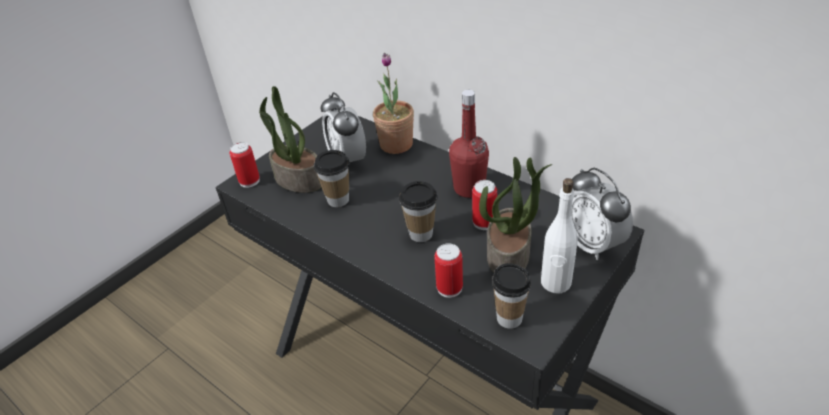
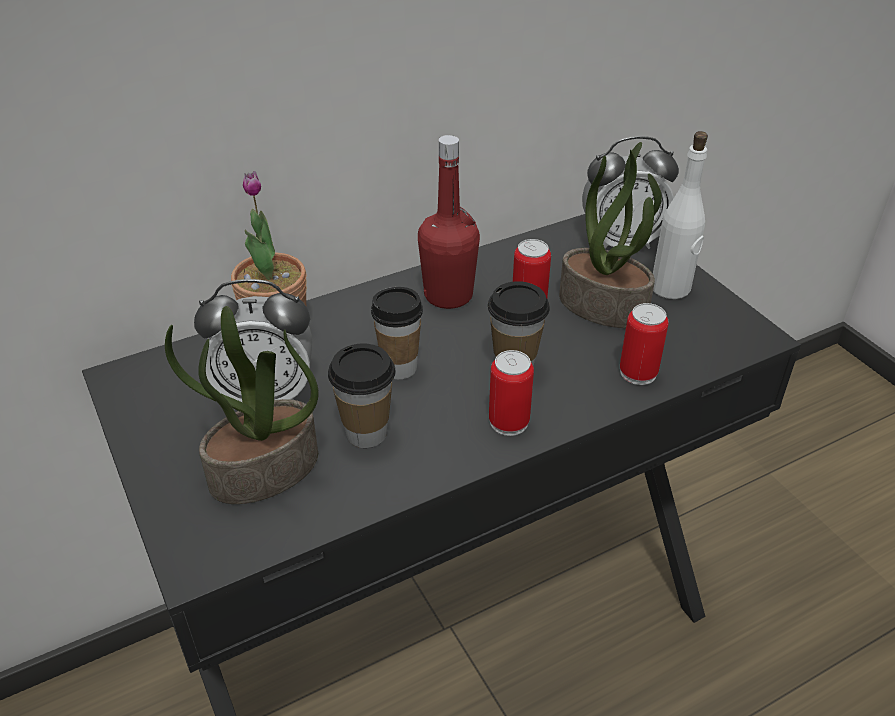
camera: 70 degrees left, 0 degrees up
can [230,142,260,188] -> can moved to [489,350,534,436]
cup [492,263,531,329] -> cup moved to [371,287,423,380]

